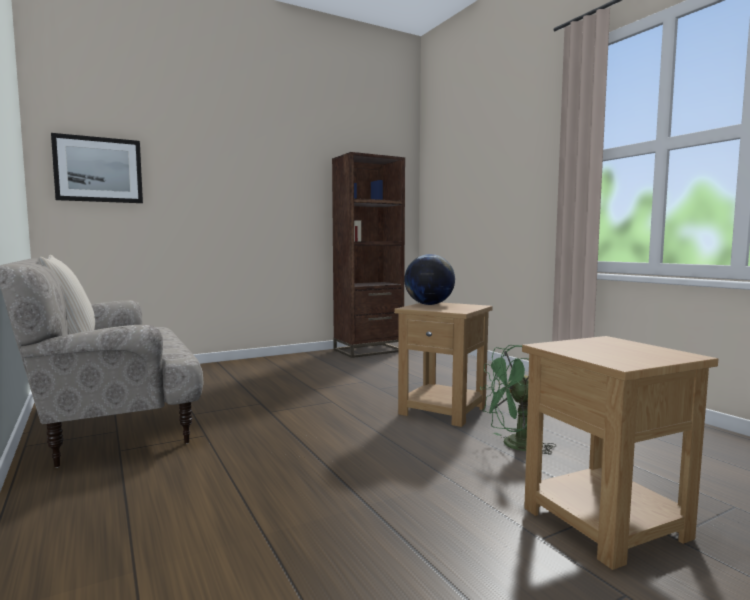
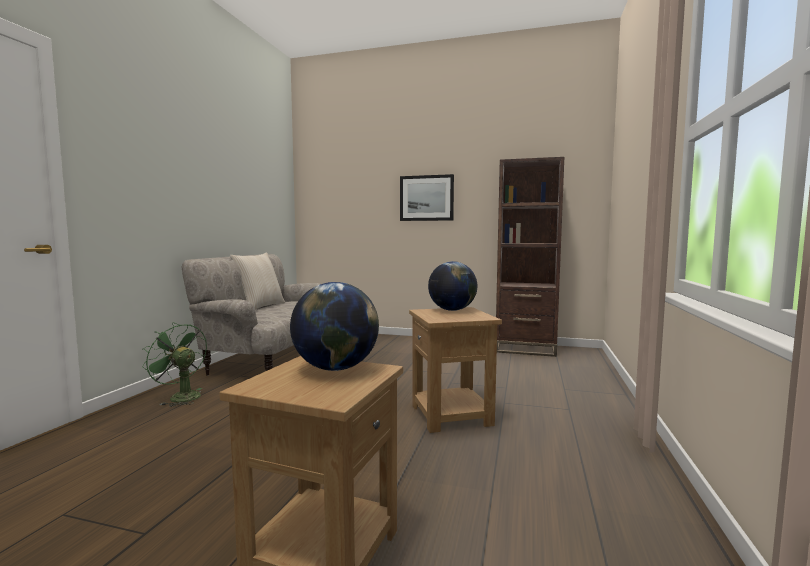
camera: 45 degrees right, 0 degrees up
picture [51,133,143,203] -> picture moved to [400,174,454,221]
green fan [480,345,556,455] -> green fan moved to [142,322,207,407]
none -> globe [290,282,379,371]

